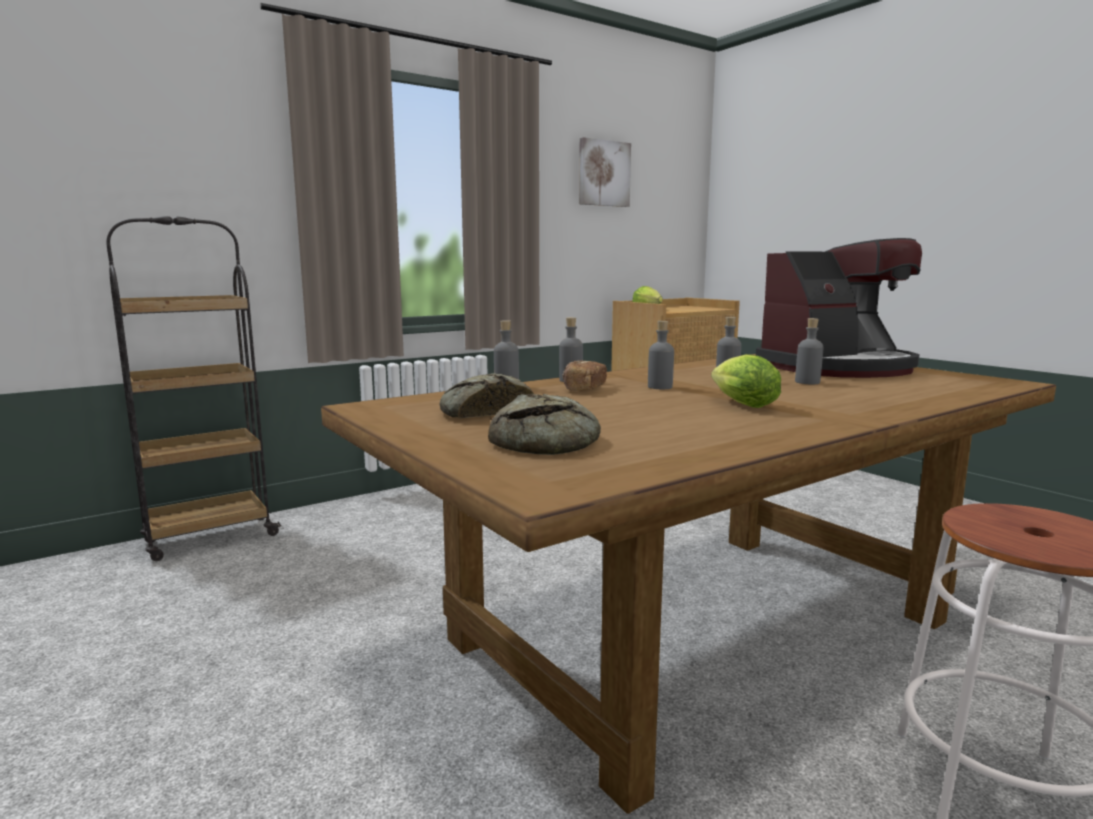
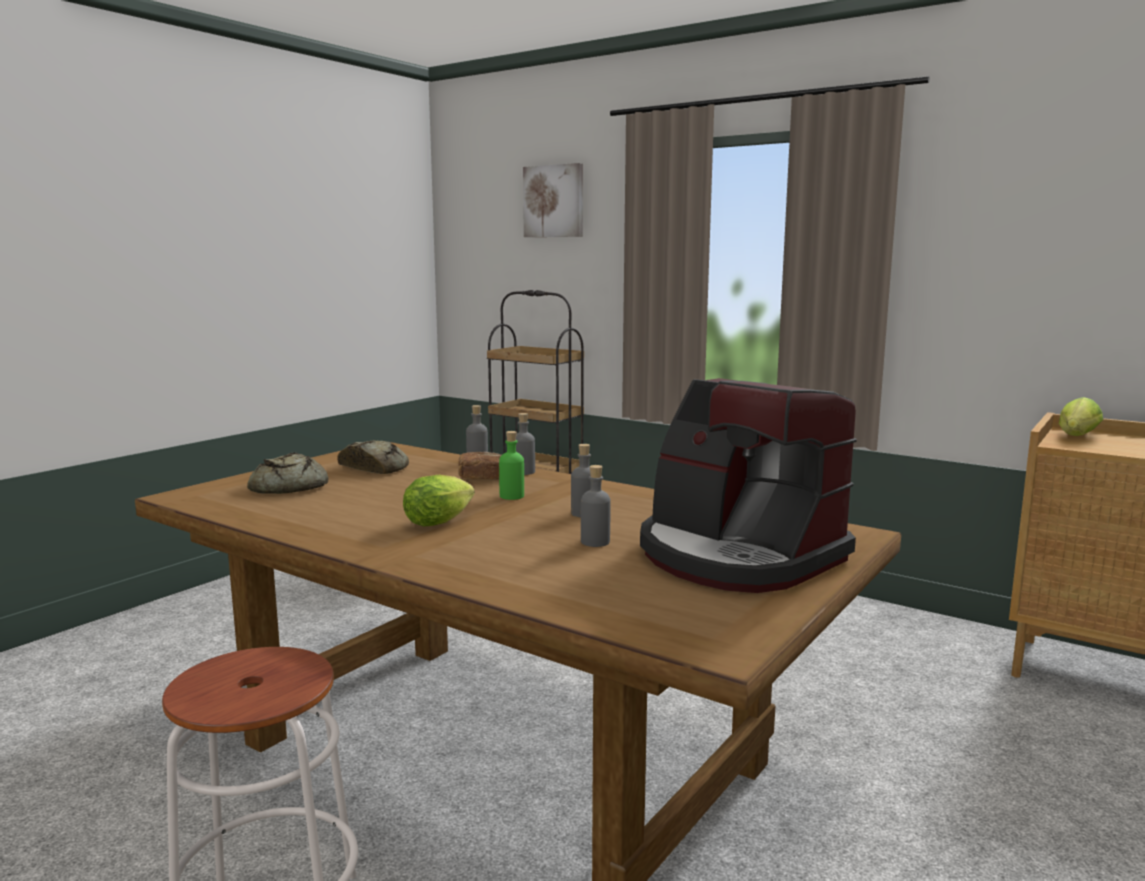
camera: 70 degrees right, 0 degrees up
picture [579,137,631,207] -> picture moved to [523,163,583,237]
grey bottle [648,321,674,389] -> green bottle [499,431,524,500]

